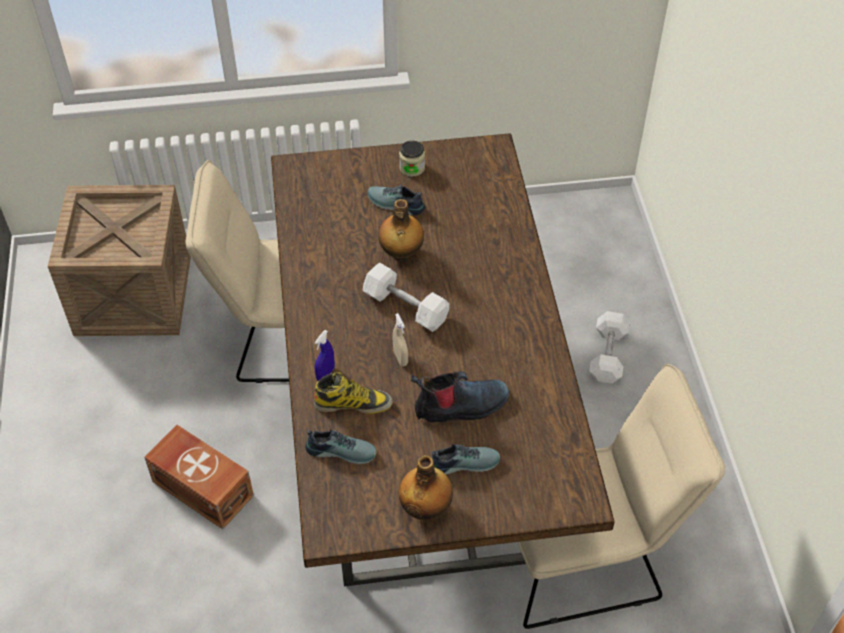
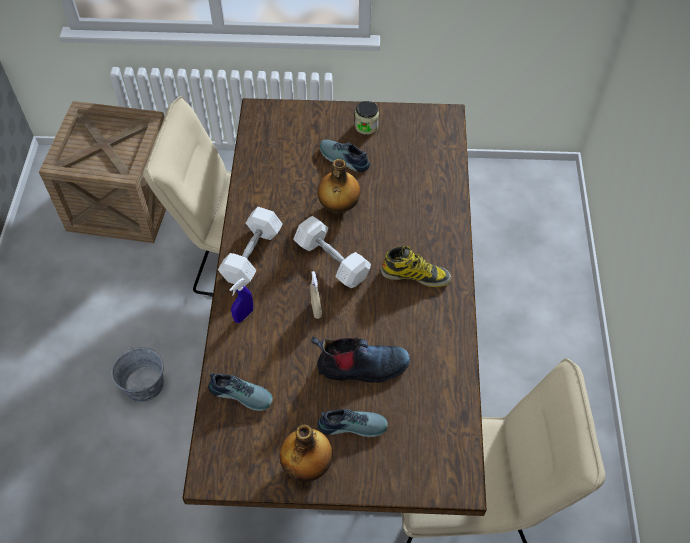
camera: 10 degrees right, 5 degrees up
brown storage box [144,425,254,529] -> grey bucket [111,347,164,402]
boot [314,372,393,414] -> boot moved to [381,246,451,287]
white dumbbell [589,311,629,384] -> white dumbbell moved to [218,207,283,286]

